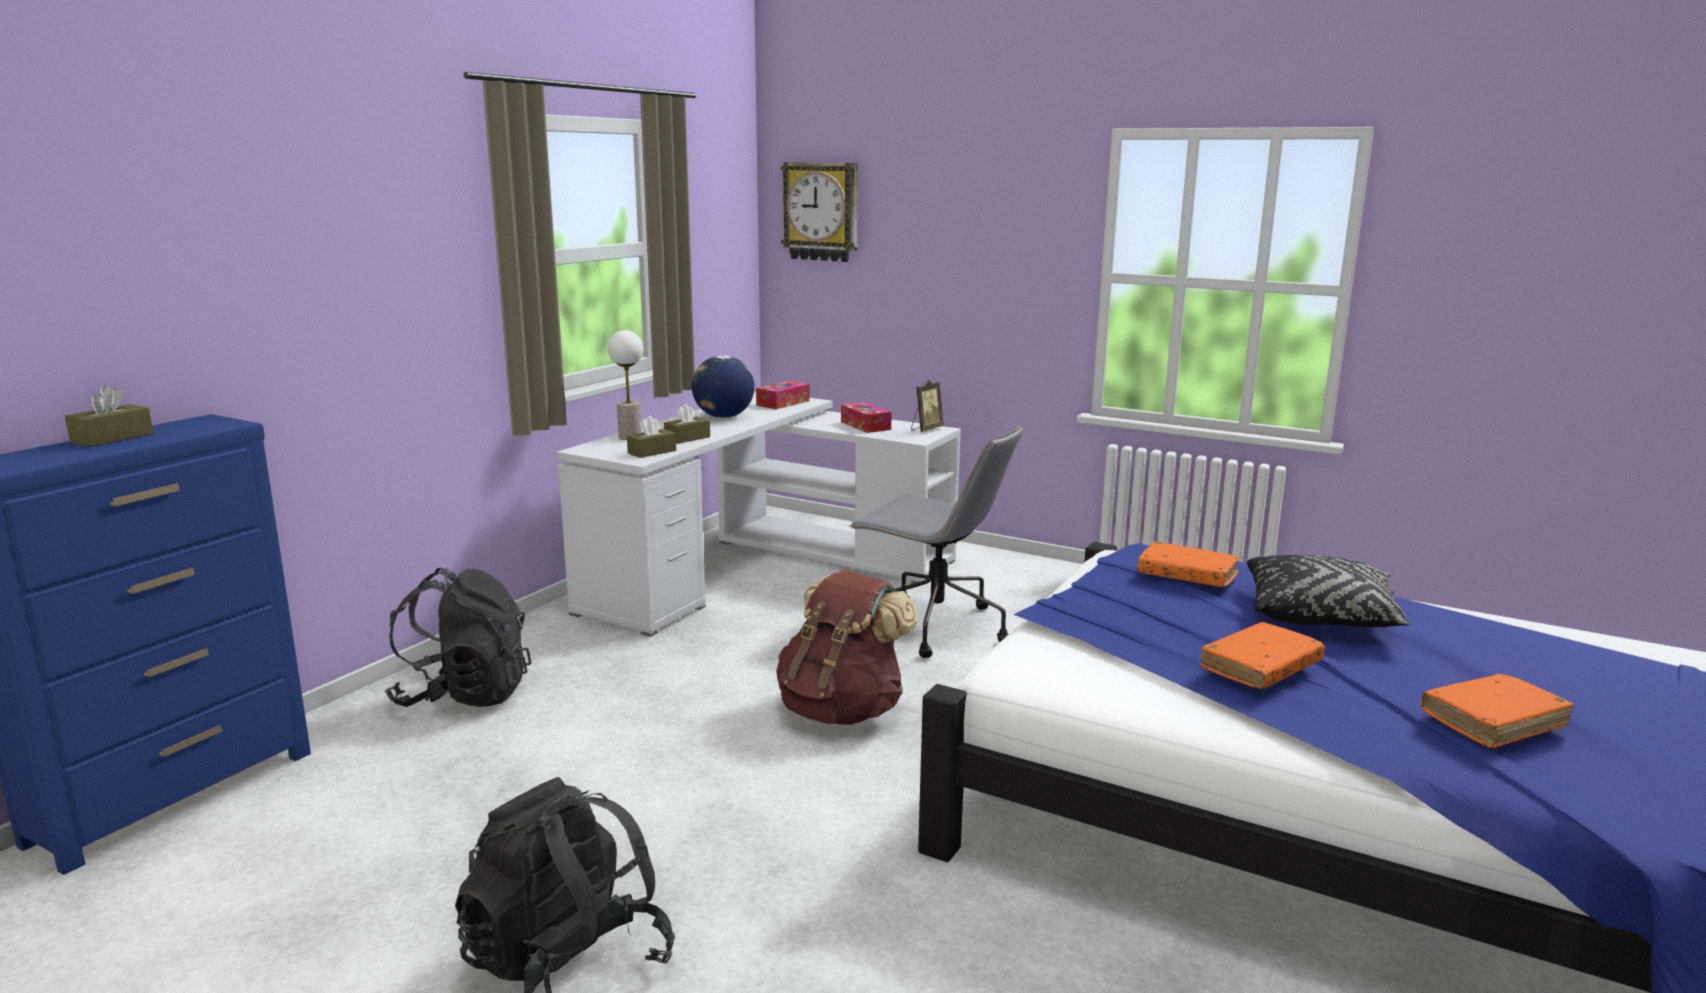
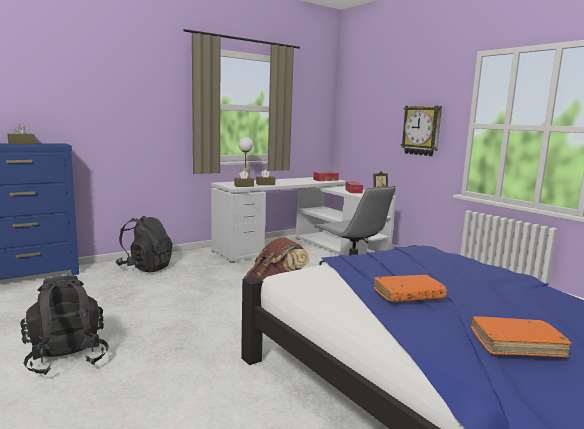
camera: 25 degrees right, 5 degrees down
globe [692,355,754,418] -> none
wall clock [781,162,858,262] -> wall clock moved to [401,106,442,156]
orange book [1137,542,1239,587] -> none
black pillow [1247,555,1411,628] -> none

